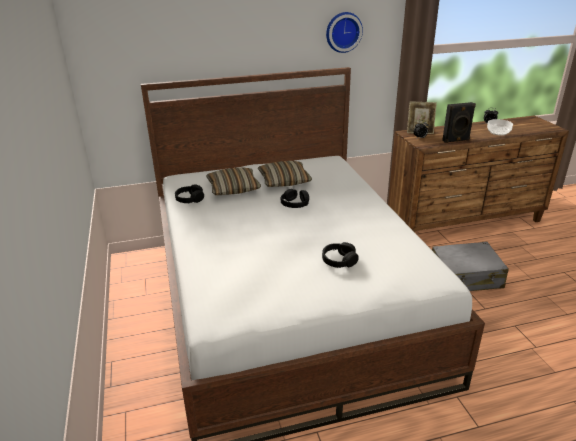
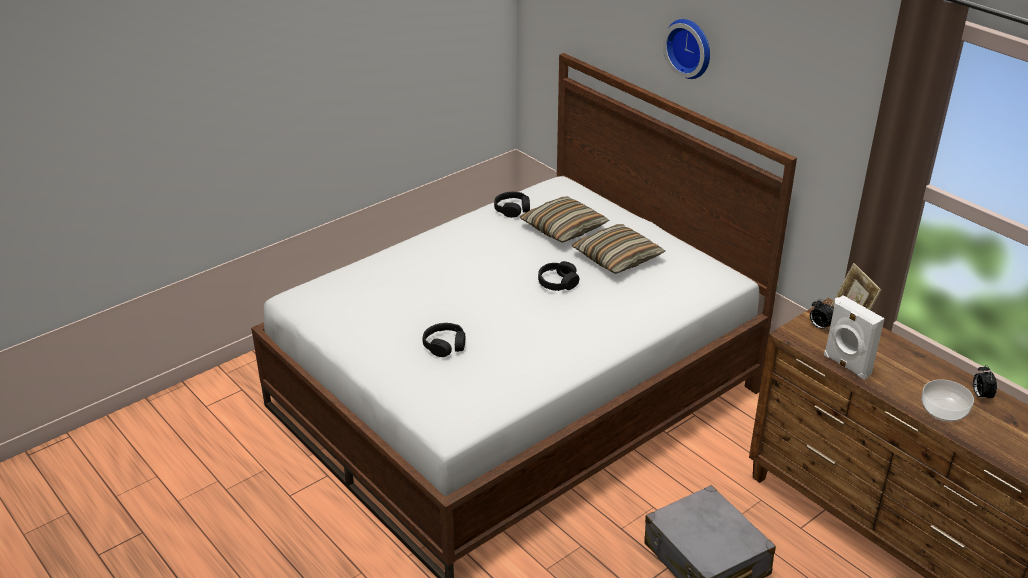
camera: 65 degrees right, 5 degrees up
wall clock [326,12,363,53] -> wall clock moved to [663,19,710,79]
black speaker [442,102,476,143] -> white speaker [824,295,885,380]

